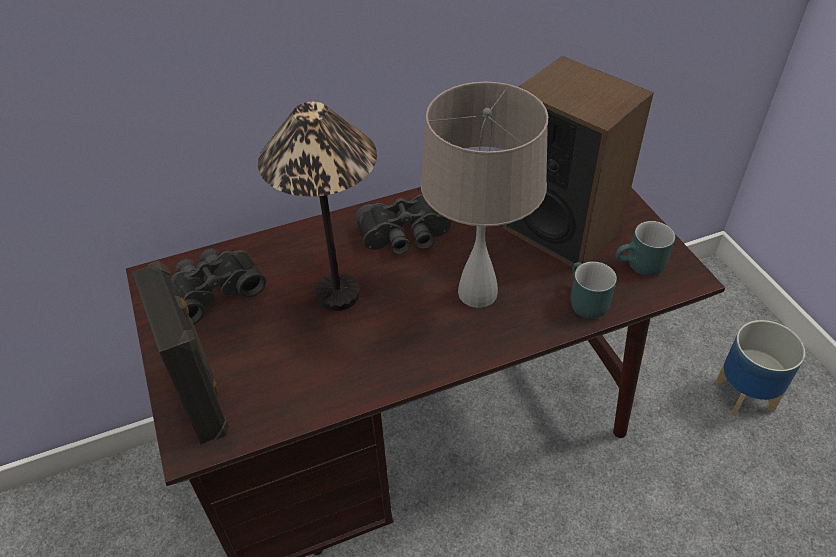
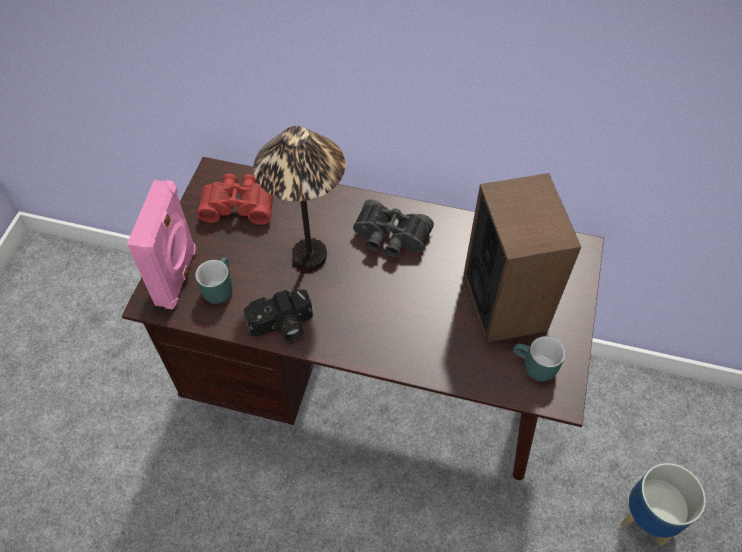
camera: 35 degrees right, 10 degrees up
black speaker [132,261,229,444] -> pink speaker [127,180,197,309]
black binoculars [171,248,267,325] -> red binoculars [197,174,274,225]
beige table lamp [420,82,548,308] -> none
turquoise mug [571,261,617,319] -> turquoise mug moved to [195,257,233,304]
none -> camera [244,289,313,340]

